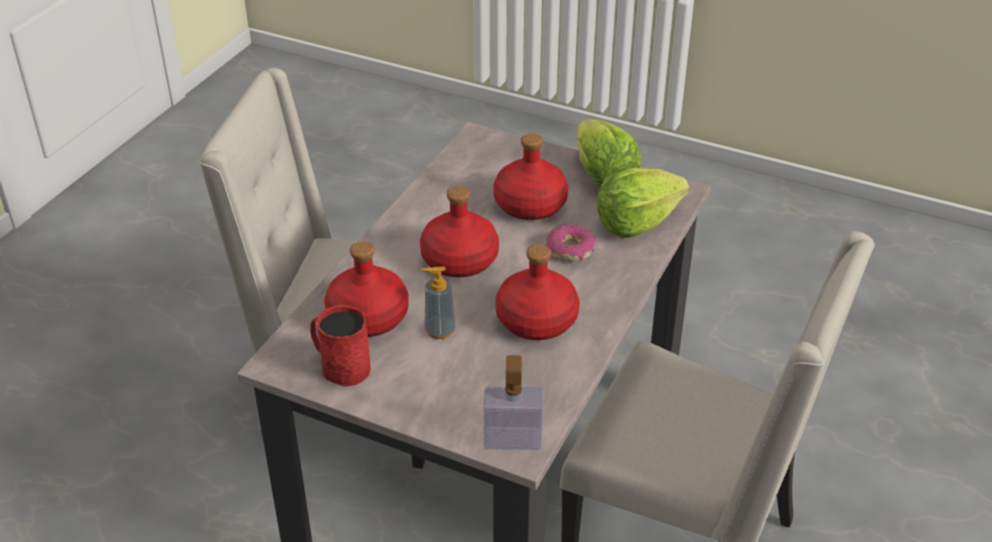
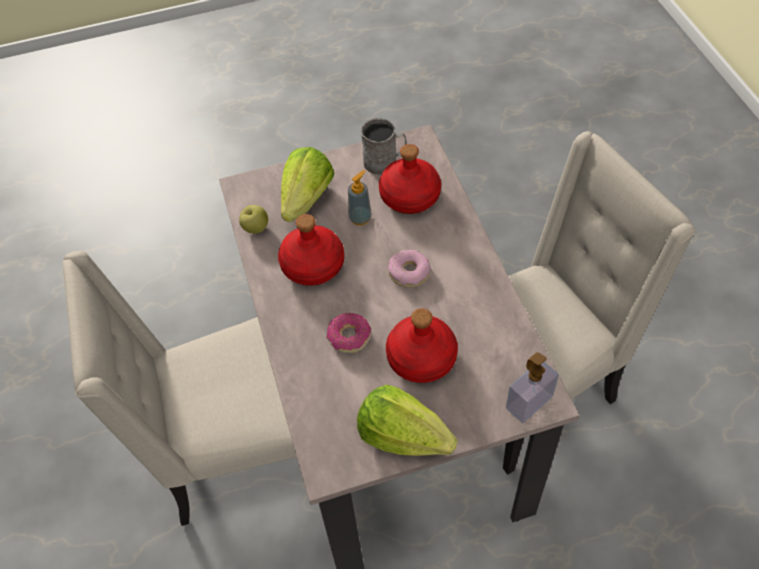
camera: 140 degrees right, 15 degrees up
red mug [310,305,371,387] -> grey mug [360,118,407,175]
red bottle [420,186,499,277] -> donut [388,250,431,288]
soap dispenser [484,355,543,450] -> soap dispenser moved to [506,352,559,423]
lettuce [596,168,689,238] -> lettuce moved to [281,147,335,222]
none -> apple [239,205,268,233]

